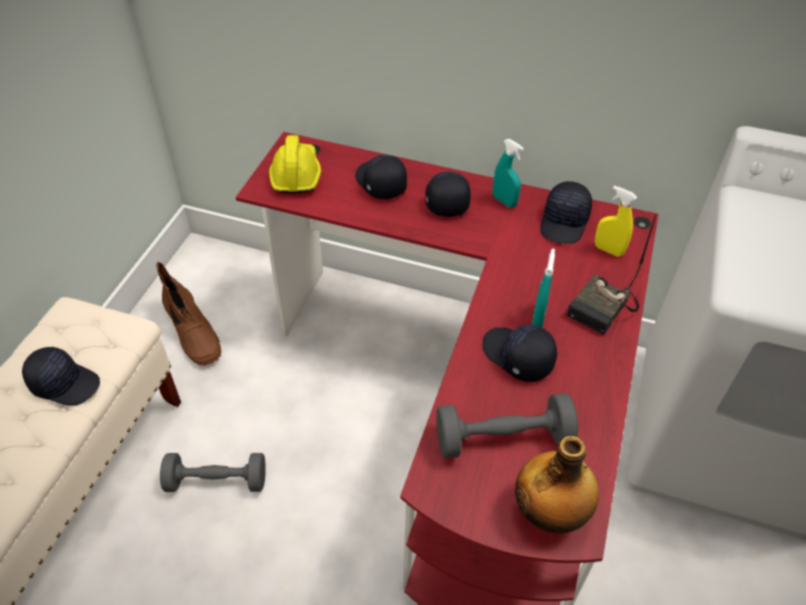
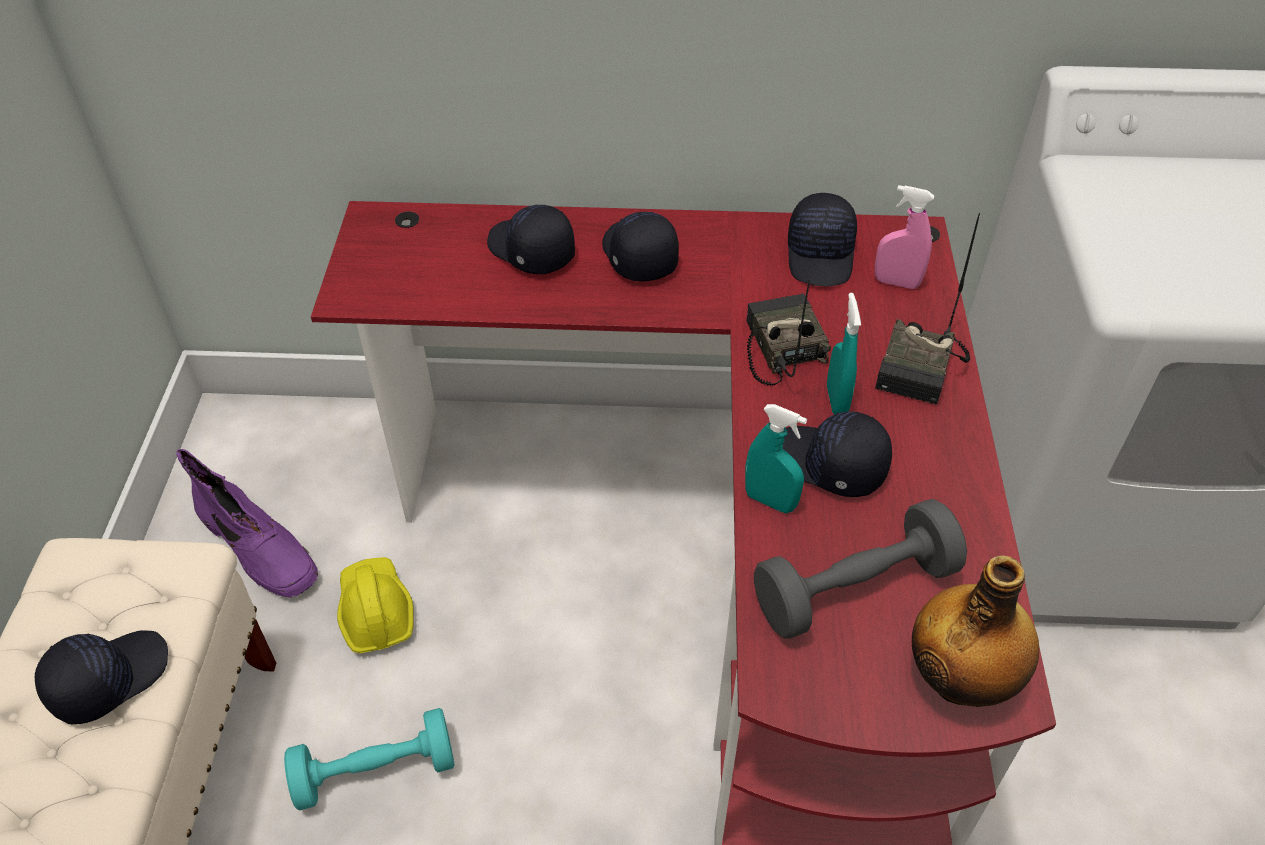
camera: 15 degrees left, 0 degrees up
black cap [22,347,100,406] -> black cap turned 45 degrees counterclockwise [35,631,168,724]
brown boot [156,262,221,366] -> purple boot [176,449,318,598]
grey dumbbell [160,453,266,492] -> turquoise dumbbell [284,708,454,811]
yellow hard hat [269,135,321,193] -> yellow hard hat moved to [337,557,414,653]
turquoise spray bottle [493,139,524,208] -> turquoise spray bottle moved to [745,404,807,513]
yellow spray bottle [595,186,637,257] -> pink spray bottle [875,185,934,289]
none -> radio [746,279,831,386]

